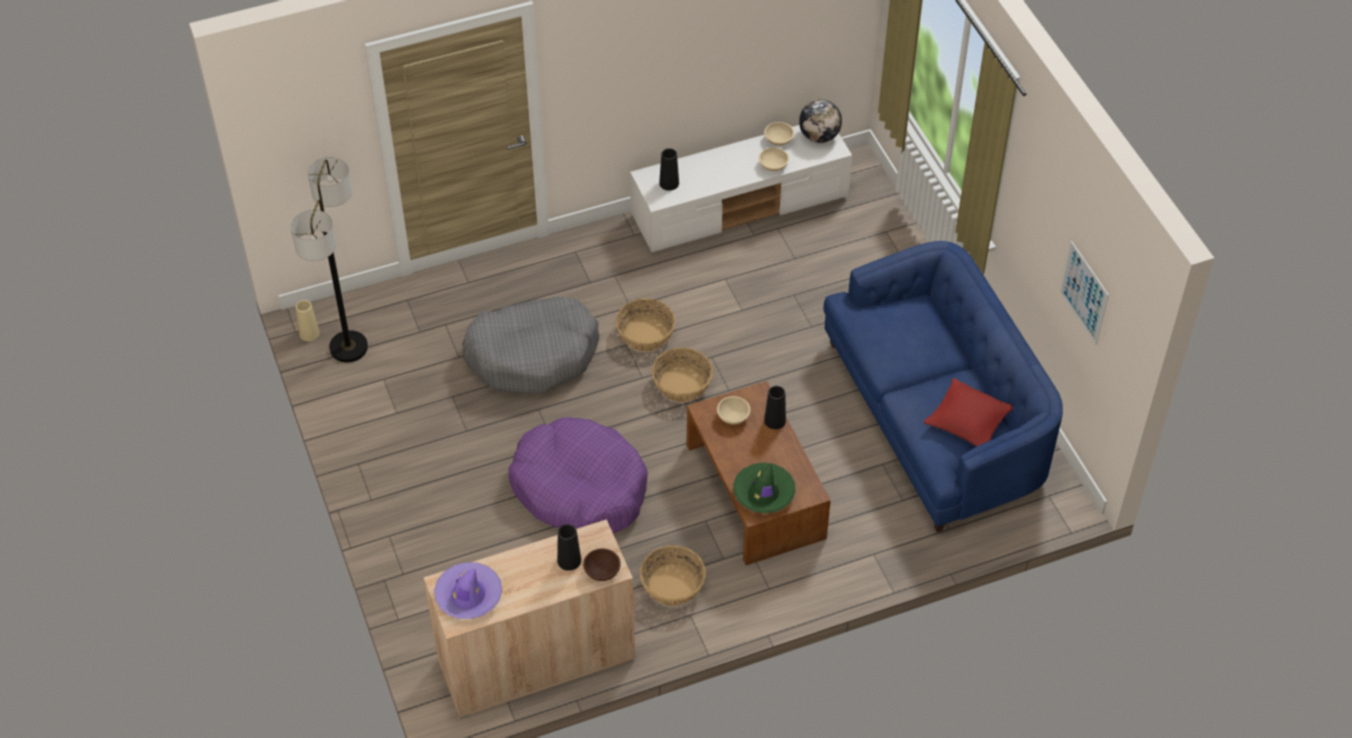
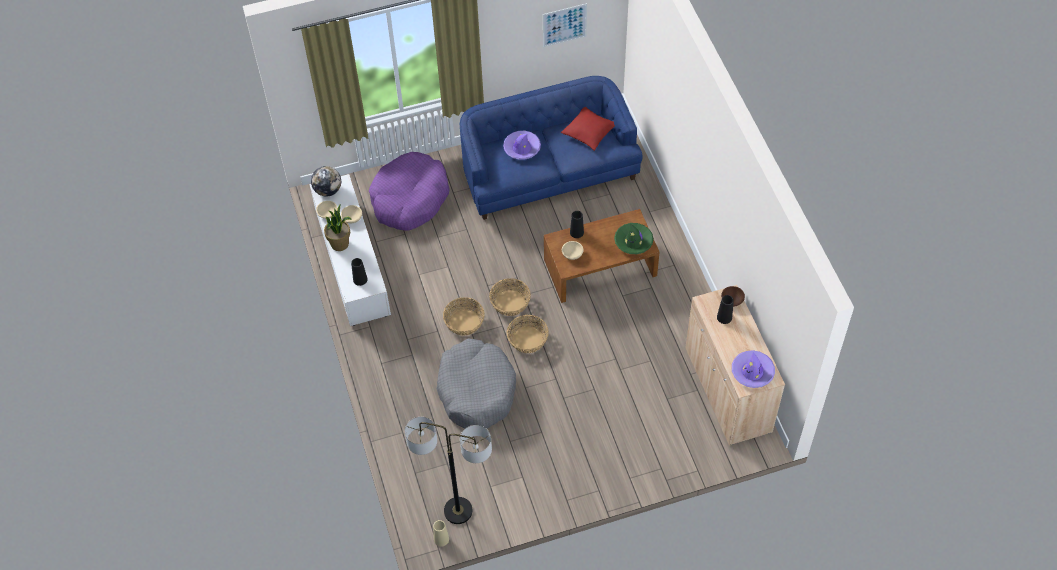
camera: 85 degrees left, 5 degrees up
purple dog bed [508,417,648,534] -> purple dog bed moved to [369,152,450,231]
basket [640,545,706,606] -> basket moved to [507,315,549,353]
none -> potted plant [324,204,352,251]
none -> purple hat [503,131,541,160]

